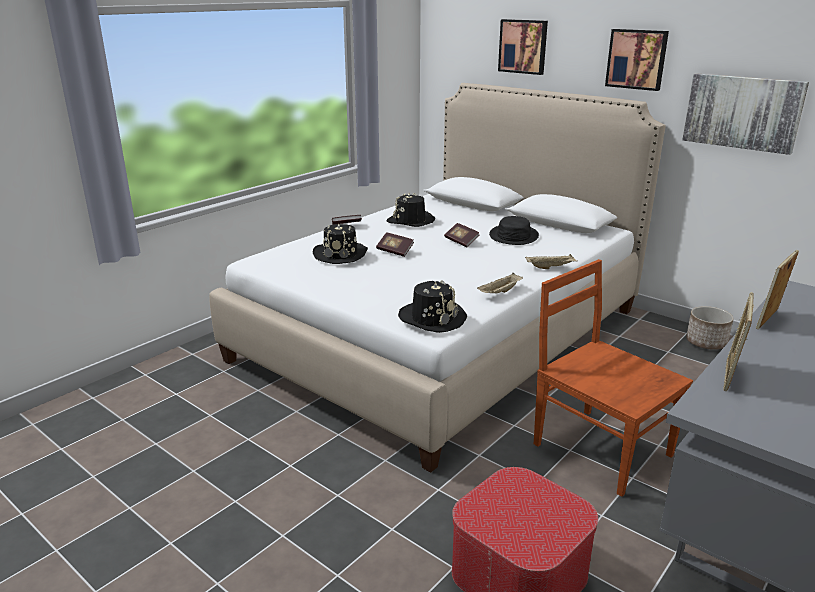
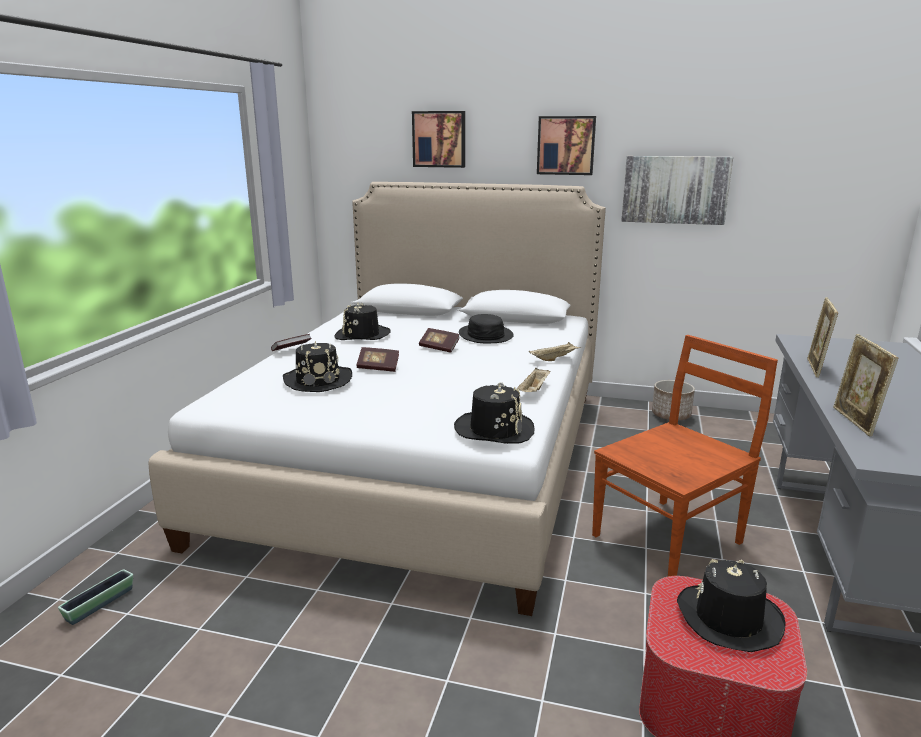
camera: 25 degrees left, 5 degrees down
brown chair [534,259,693,497] -> brown chair turned 120 degrees clockwise [592,335,778,576]
none -> planter [58,569,133,625]
none -> black hat [677,559,786,652]

